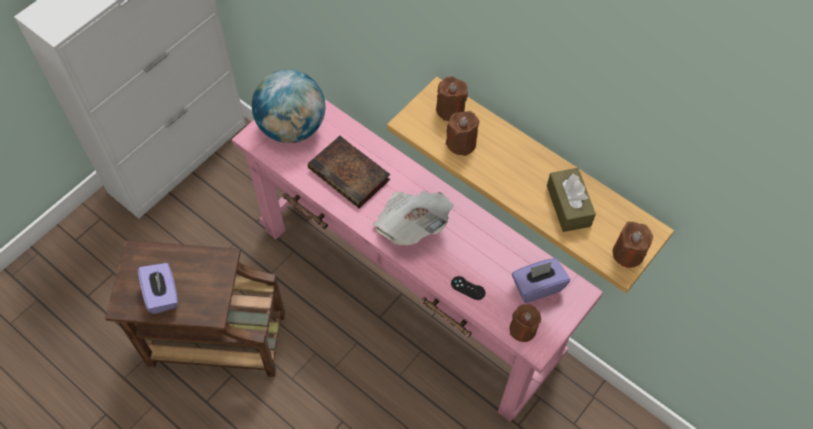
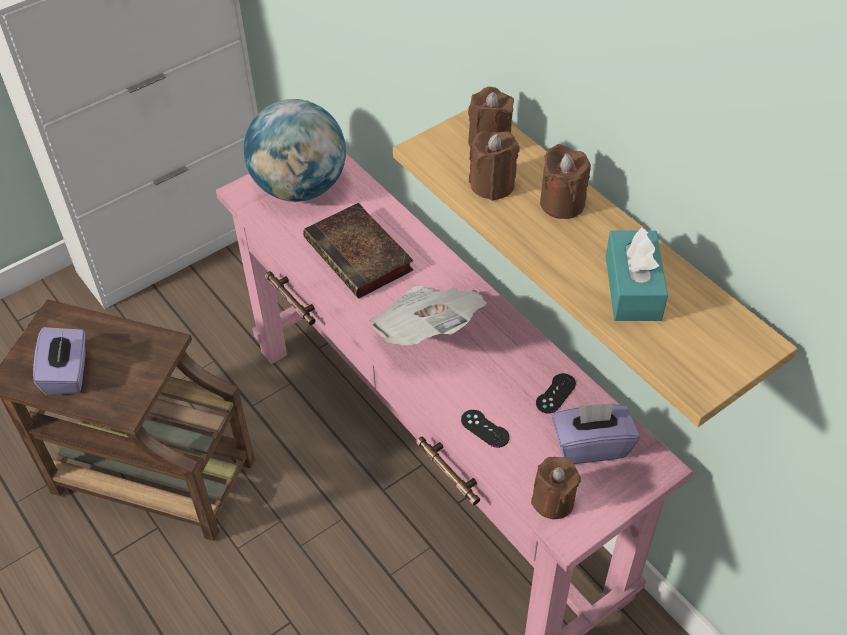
camera: 15 degrees right, 10 degrees down
brown tissue box [547,168,596,232] -> turquoise tissue box [606,227,668,321]
brown candle [613,222,653,268] -> brown candle moved to [540,144,591,219]
none -> black game controller [536,373,576,414]

